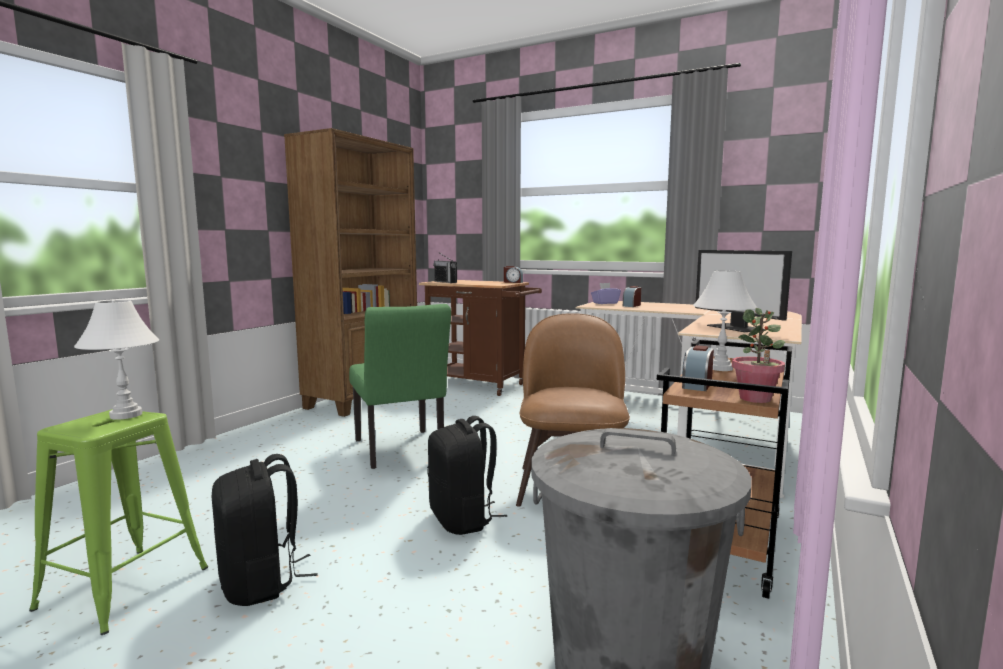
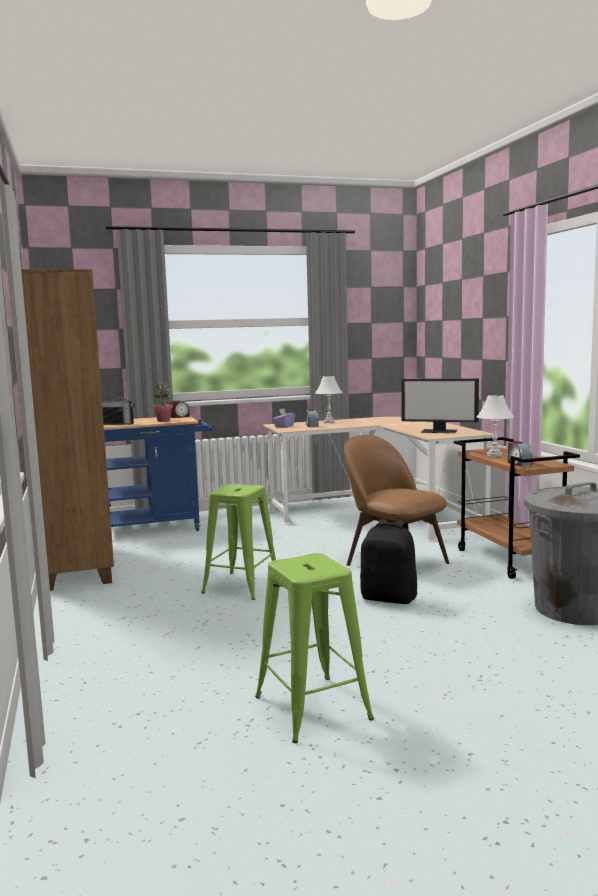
camera: 45 degrees left, 0 degrees up
white table lamp [74,300,159,420] -> white table lamp moved to [315,376,343,423]
black backpack [212,454,318,606] -> none
green chair [349,304,451,469] -> green stool [201,484,276,600]
brown cart [419,280,542,396] -> blue cart [104,416,214,531]
potted plant [732,308,785,403] -> potted plant moved to [153,383,173,422]

